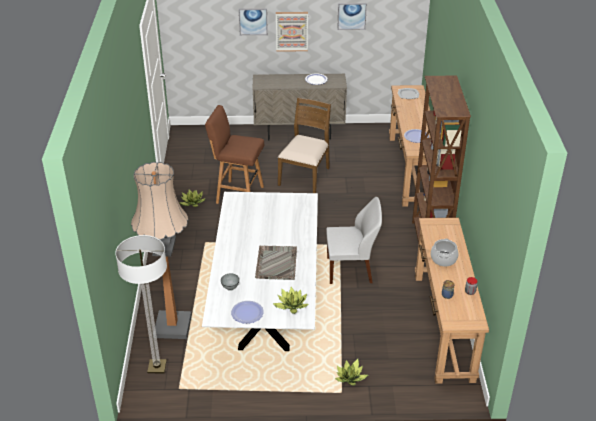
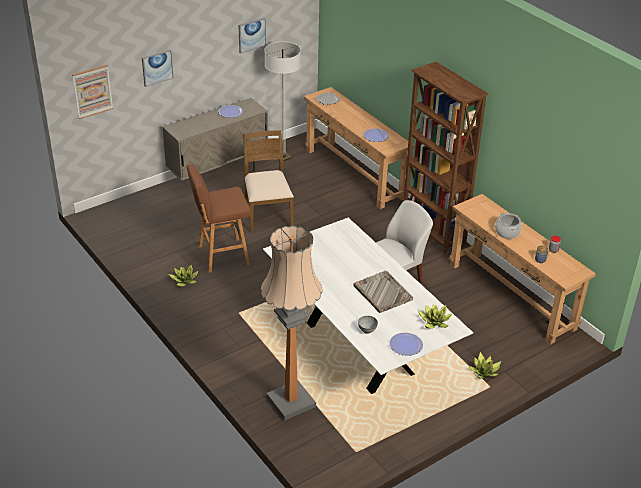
camera: 35 degrees left, 0 degrees up
floor lamp [115,235,167,373] -> floor lamp moved to [264,42,301,161]
picture [276,12,308,52] -> picture moved to [72,65,113,119]

